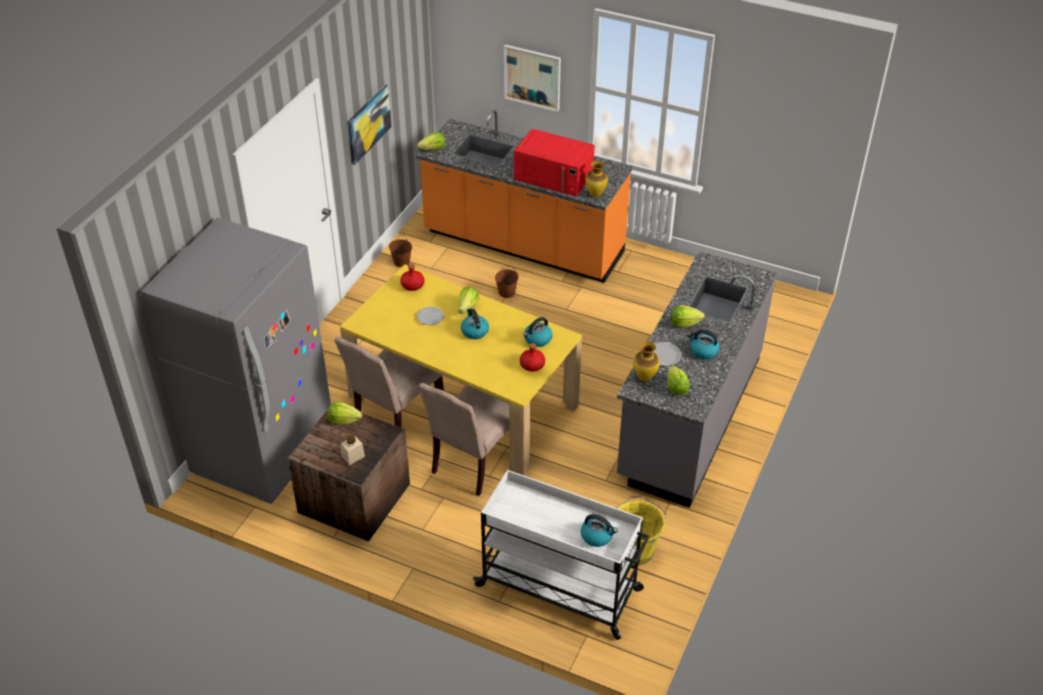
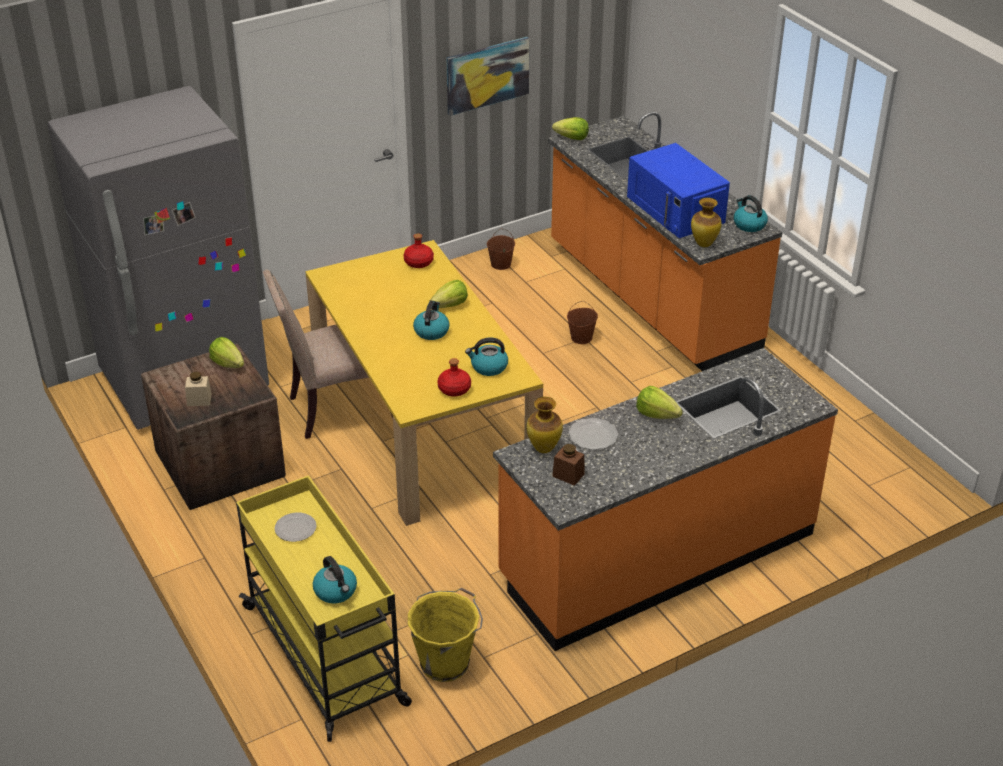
camera: 35 degrees right, 5 degrees down
plate [417,307,444,325] -> plate moved to [275,512,317,542]
beige chair [419,383,509,496] -> none
white cart [473,470,649,640] -> yellow cart [236,475,412,742]
picture [504,45,561,112] -> none
red microwave [514,129,595,197] -> blue microwave [627,143,730,238]
grey counter [617,251,777,508] -> orange counter [493,348,838,651]
lettuce [668,365,689,396] -> brown jar [552,444,585,486]
kettle [687,329,720,360] -> kettle moved to [734,195,768,232]

